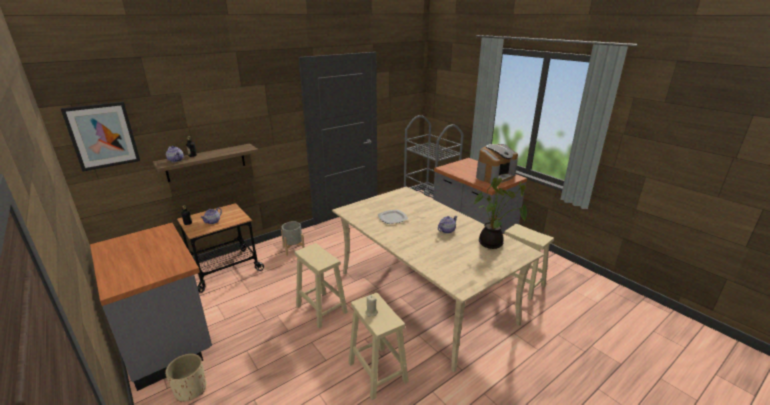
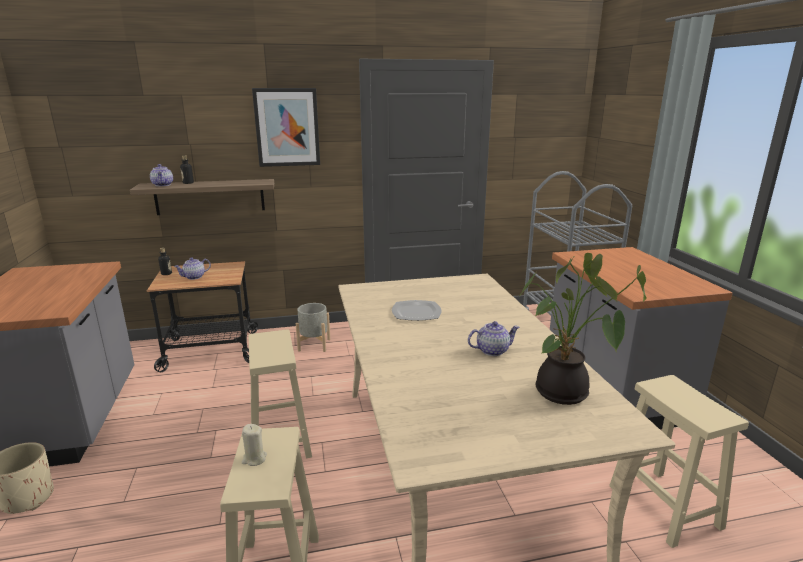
camera: 25 degrees right, 5 degrees down
picture [60,102,140,171] -> picture moved to [252,88,320,167]
coffee machine [476,144,518,184] -> none

